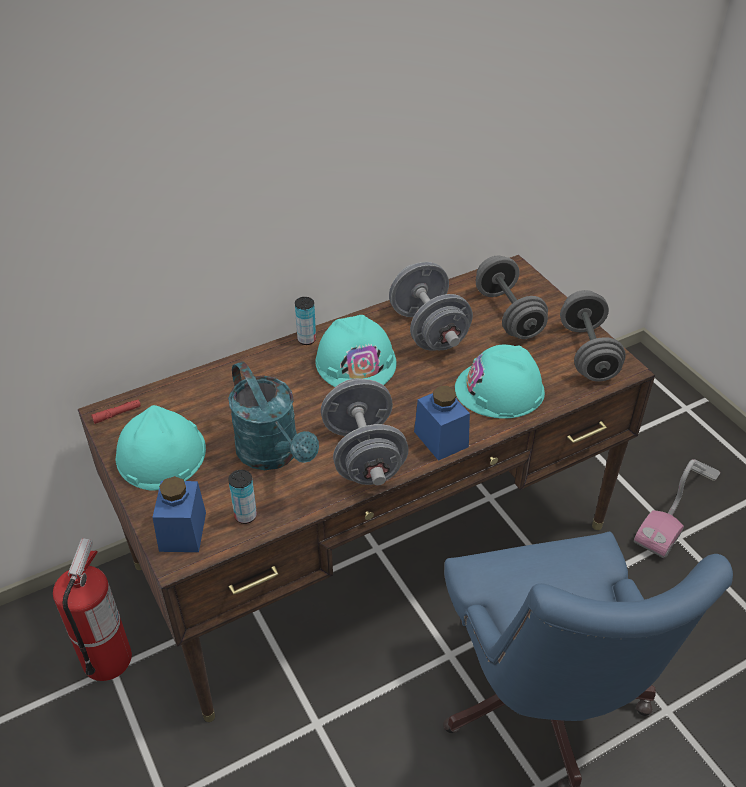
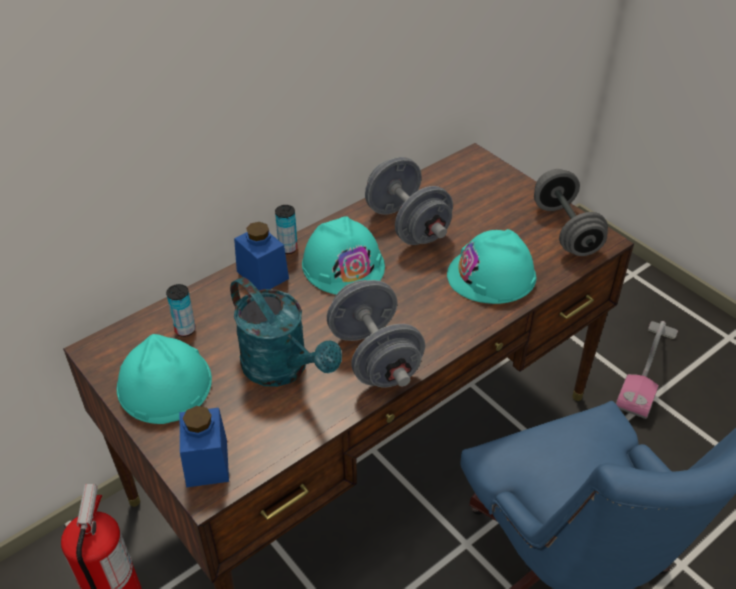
camera: 10 degrees left, 0 degrees up
red flashlight [91,399,141,424] -> none
can [228,470,257,524] -> can moved to [166,284,196,337]
blue jar [414,386,470,461] -> blue jar moved to [234,222,289,290]
grey dumbbell [476,255,548,339] -> none

